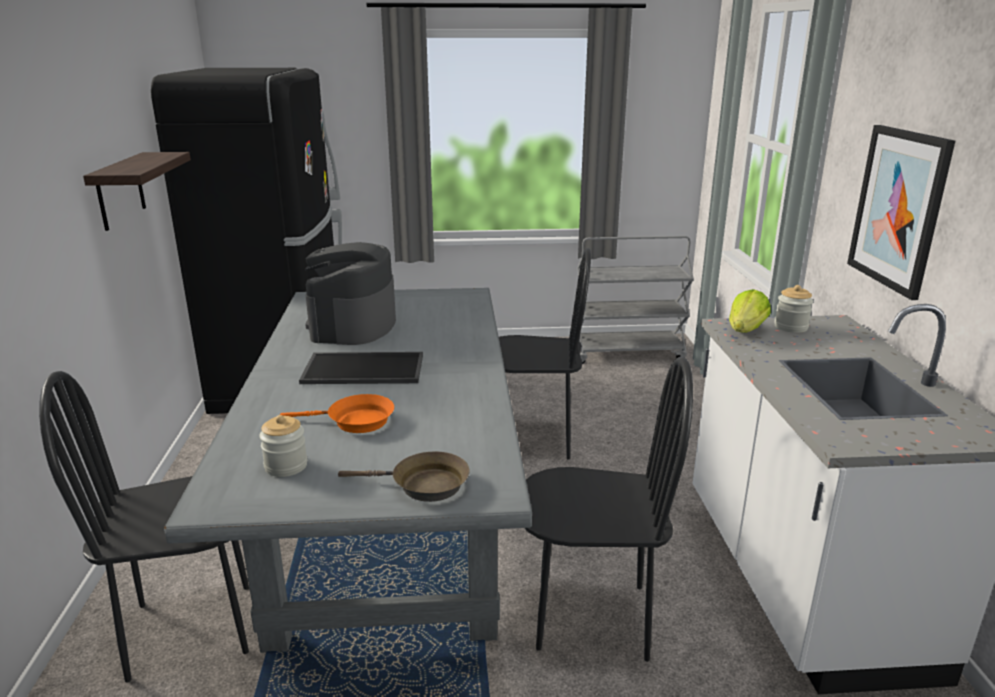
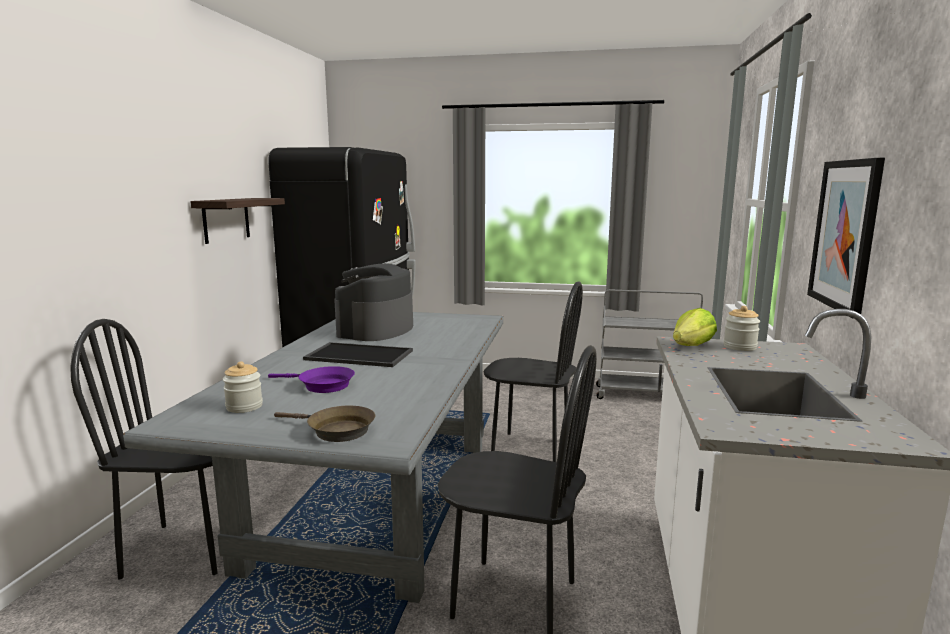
camera: 15 degrees right, 10 degrees down
orange frying pan [280,394,394,433] -> purple frying pan [268,366,355,393]

